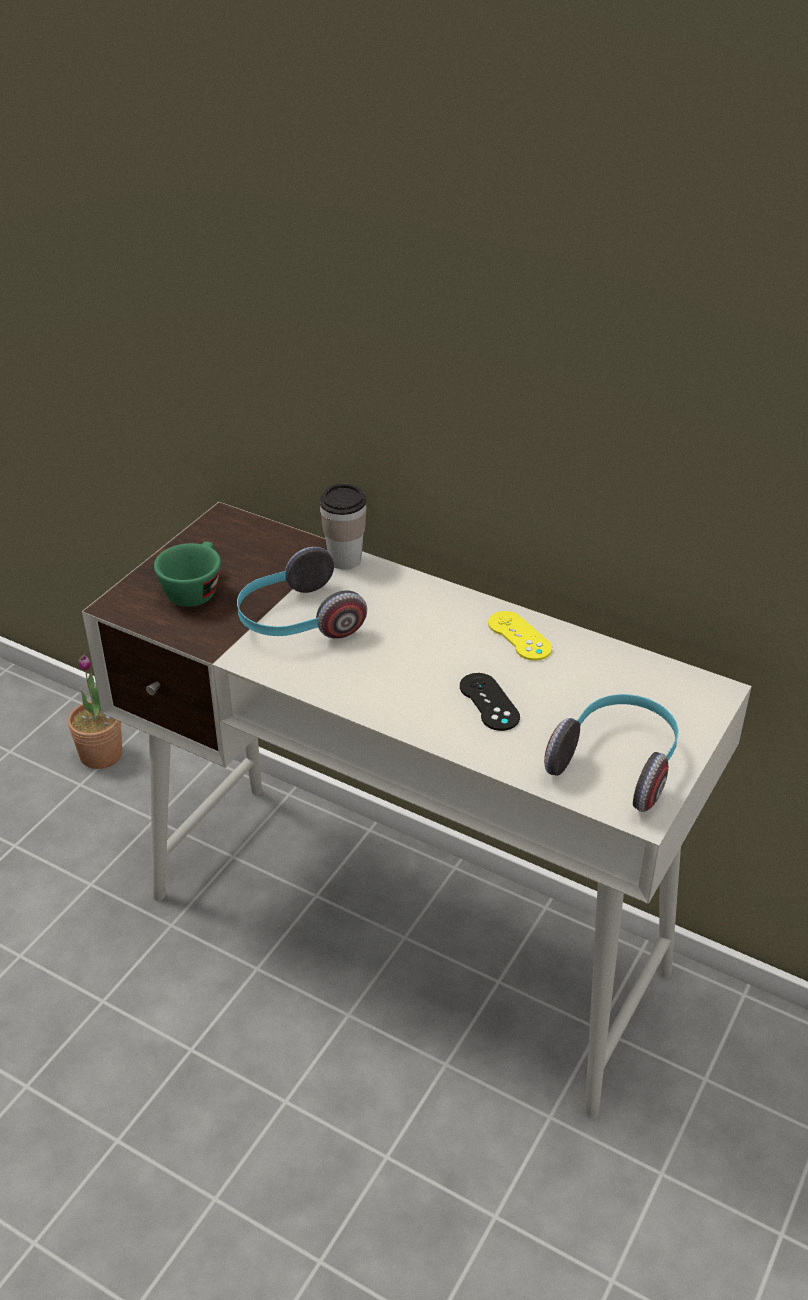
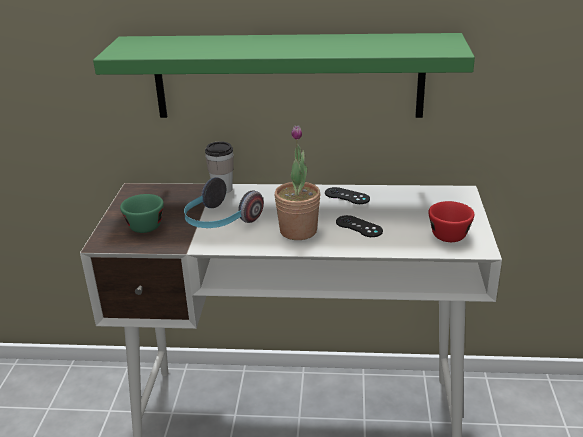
camera: 25 degrees left, 10 degrees down
potted plant [68,655,122,769] -> potted plant moved to [274,125,320,240]
yellow game controller [488,611,552,661] -> black game controller [325,187,370,204]
headphones [544,694,679,812] -> red cup [428,201,474,242]
none -> green shelf [93,33,475,118]

